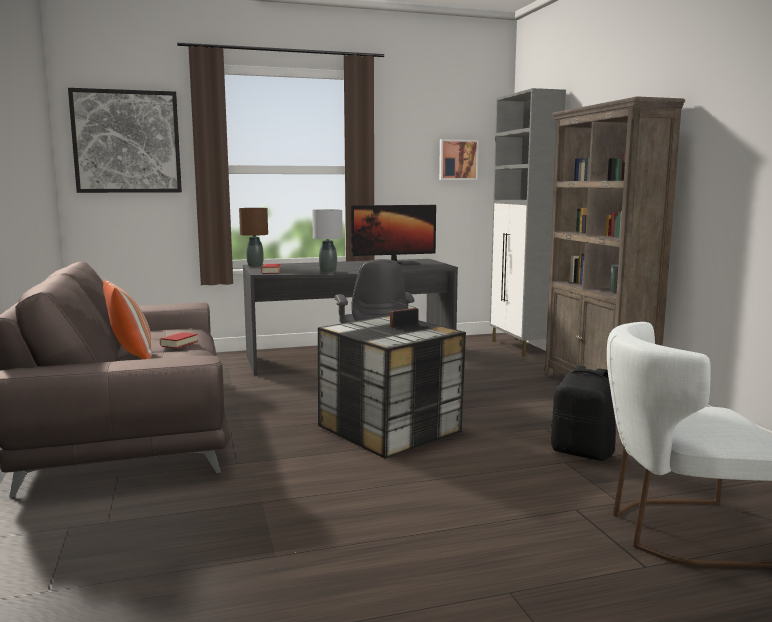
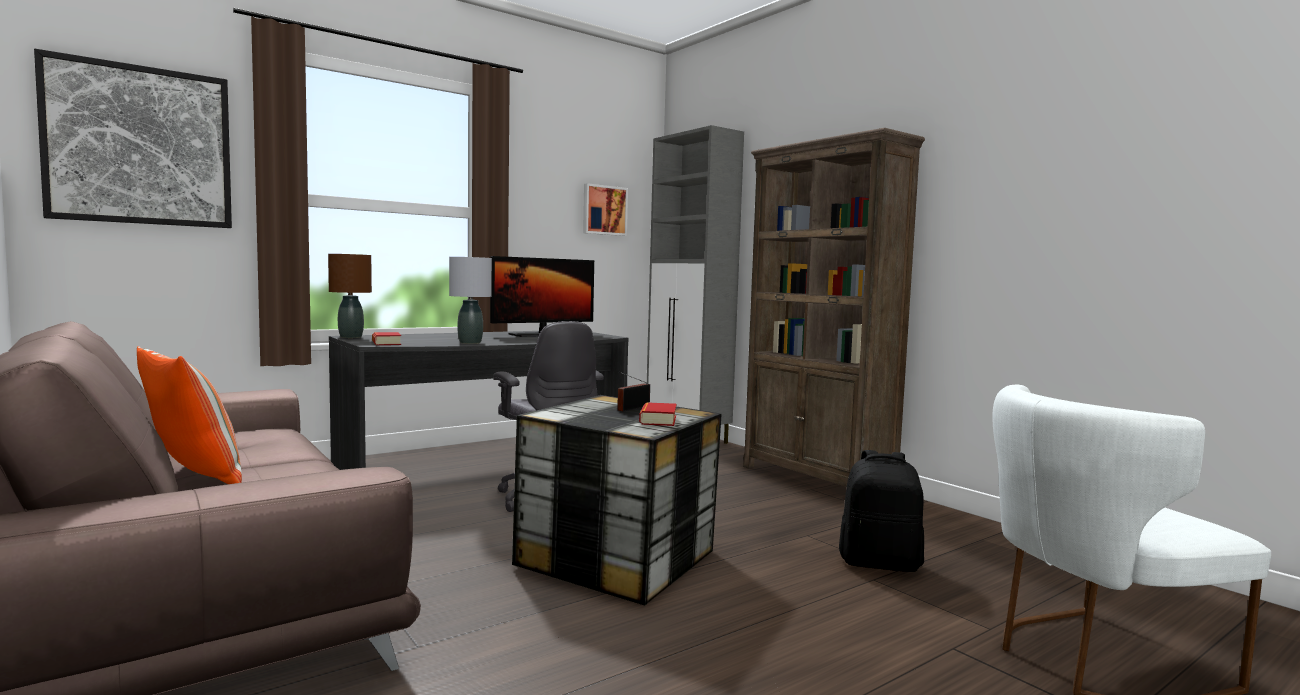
camera: 20 degrees left, 5 degrees down
book [160,332,198,349] -> book moved to [639,402,677,426]

